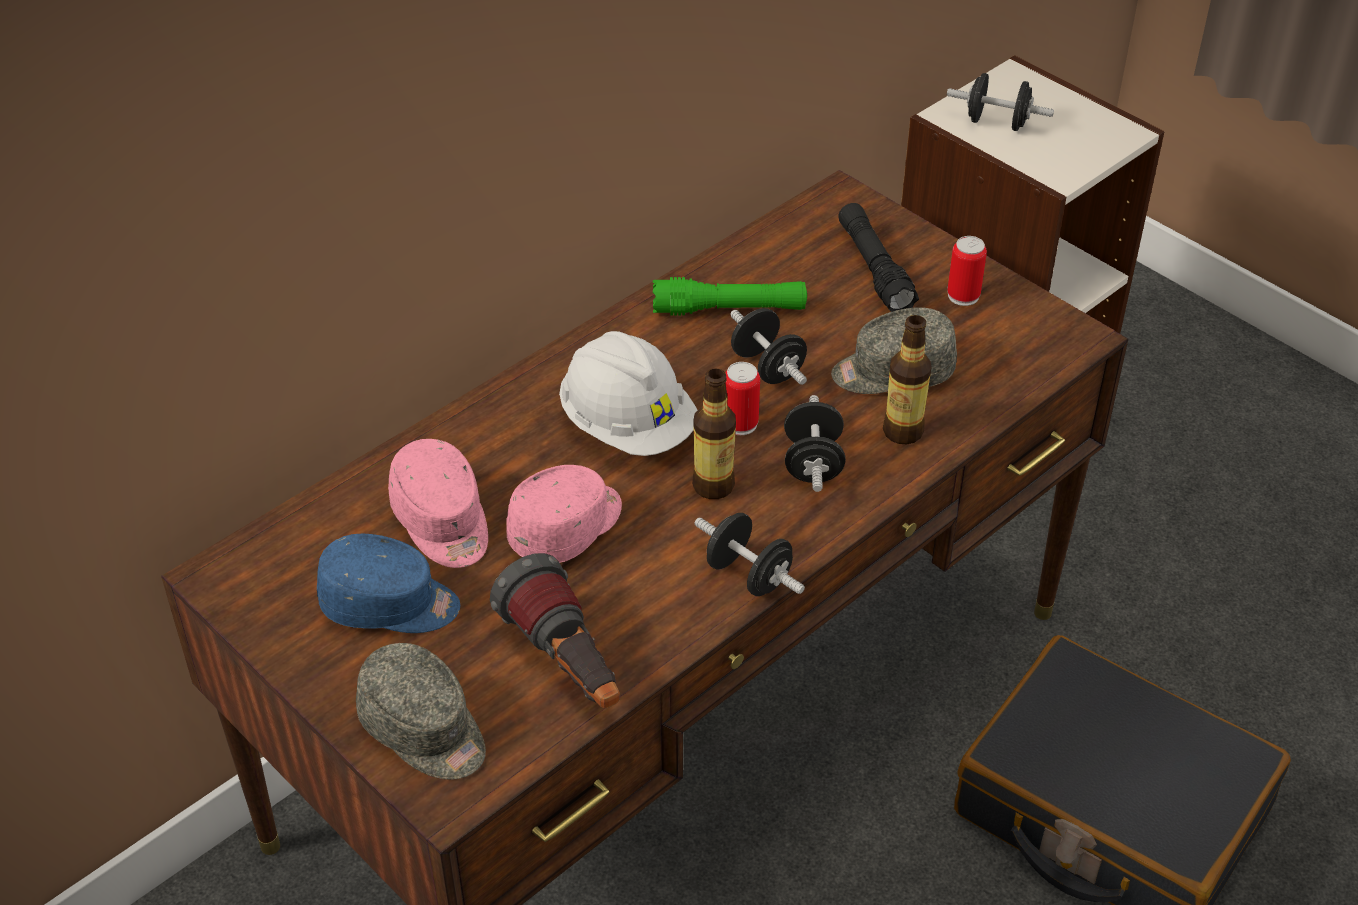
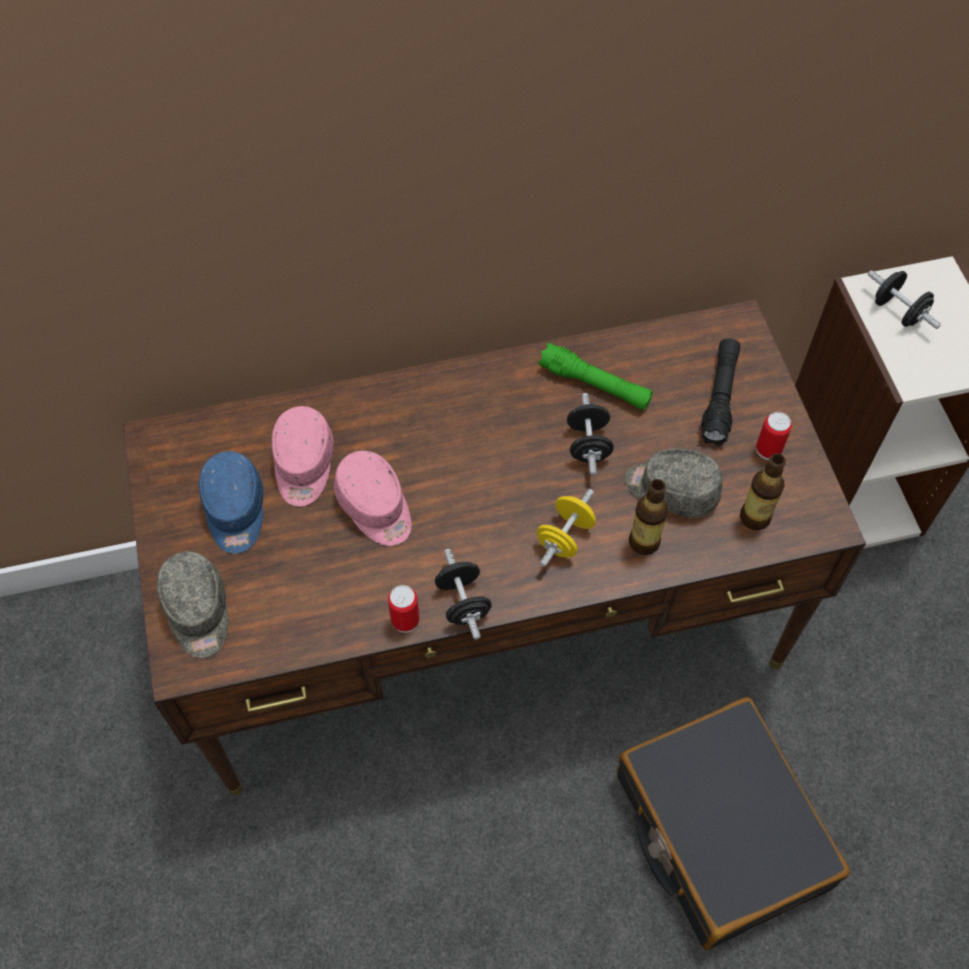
camera: 30 degrees right, 15 degrees up
blue cap [317,534,460,633] -> blue cap turned 45 degrees clockwise [199,451,263,554]
flashlight [490,553,620,708] -> none
pink cap [507,465,622,563] -> pink cap turned 75 degrees clockwise [334,451,412,546]
white hard hat [559,331,697,456] -> none
bottle [692,368,736,499] -> bottle moved to [740,453,786,530]
can [725,362,760,435] -> can moved to [388,585,420,633]
black dumbbell [784,395,846,492] -> yellow dumbbell [536,489,596,567]

